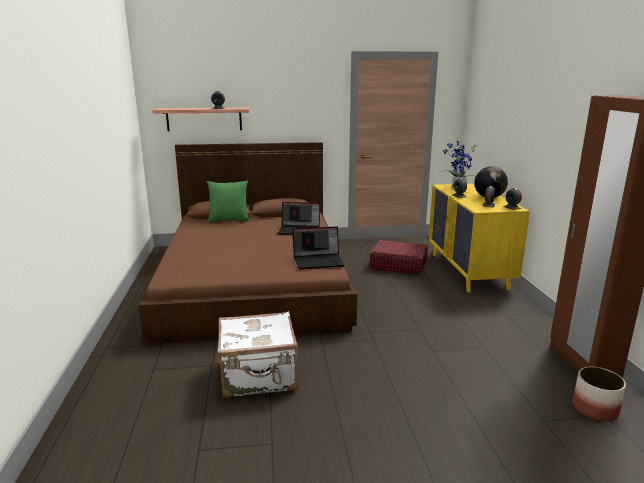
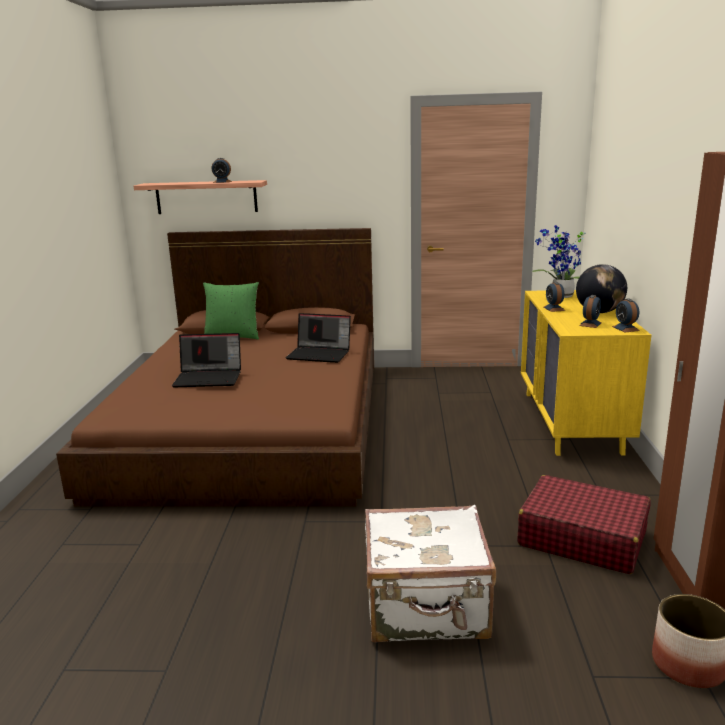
camera: 10 degrees right, 0 degrees up
white suitcase [218,311,298,398] -> white suitcase moved to [365,505,496,643]
laptop [293,226,345,269] -> laptop moved to [172,333,241,387]
red suitcase [369,240,428,275] -> red suitcase moved to [517,475,651,574]

